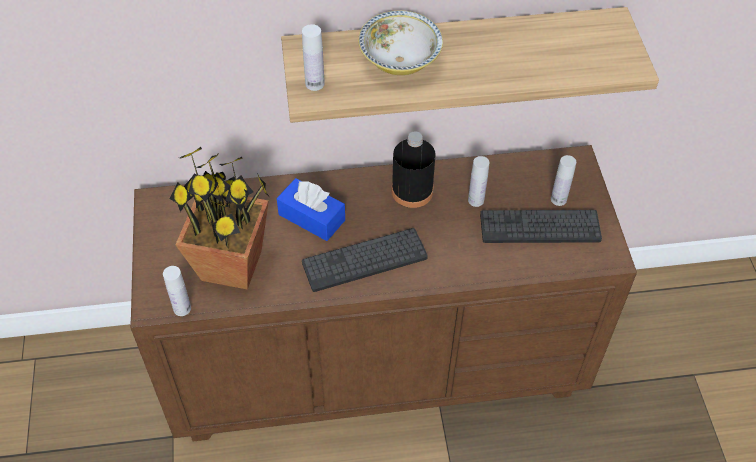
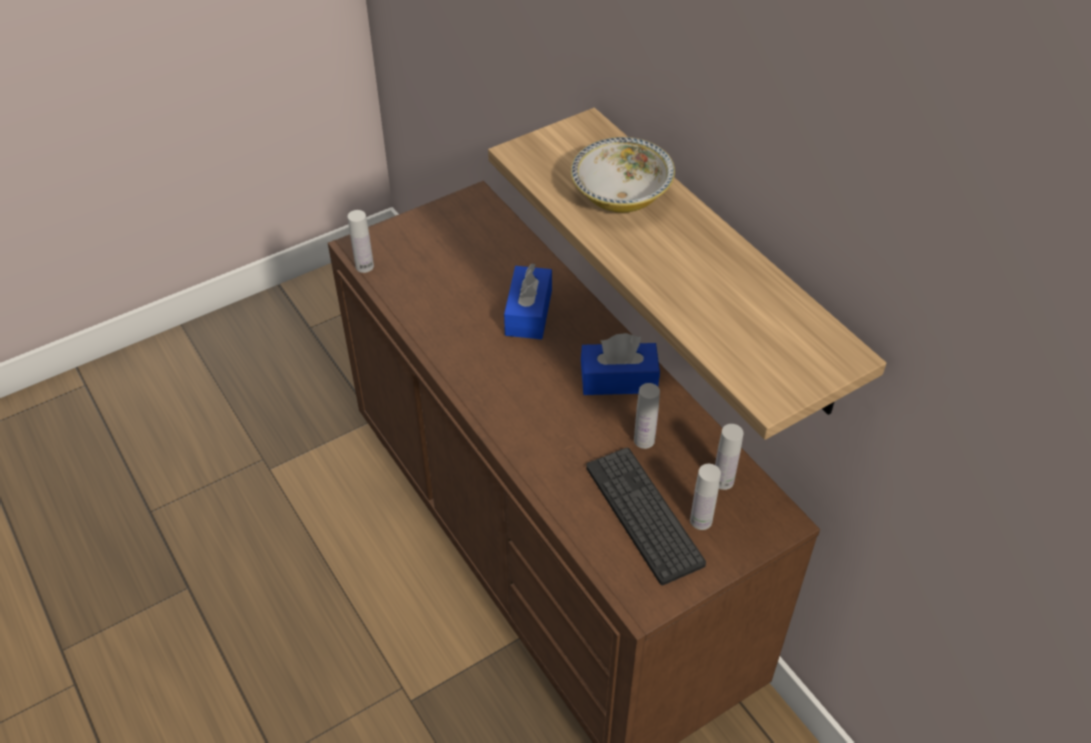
camera: 65 degrees right, 5 degrees down
potted plant [170,147,269,290] -> none
white bottle [302,24,325,91] -> white bottle moved to [715,424,744,490]
keyboard [302,228,428,292] -> none
black bottle [391,131,436,208] -> blue tissue box [581,333,660,395]

